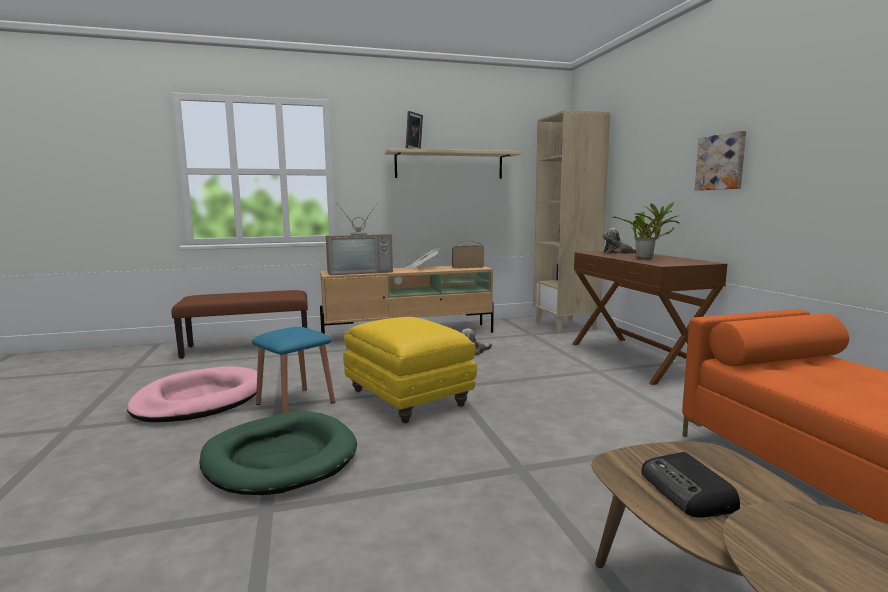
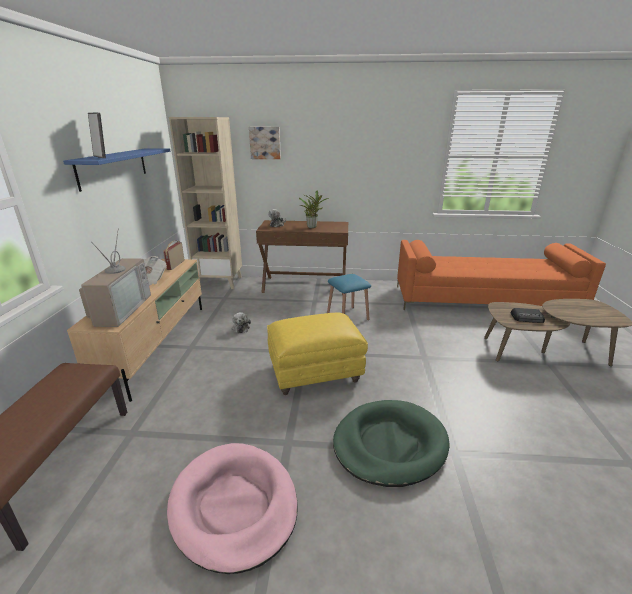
camera: 70 degrees left, 15 degrees up
blue stool [252,327,335,414] -> blue stool moved to [327,274,371,320]
beige shelf [385,148,521,179] -> blue shelf [63,148,170,192]
picture [695,131,746,190] -> picture moved to [249,127,281,159]

